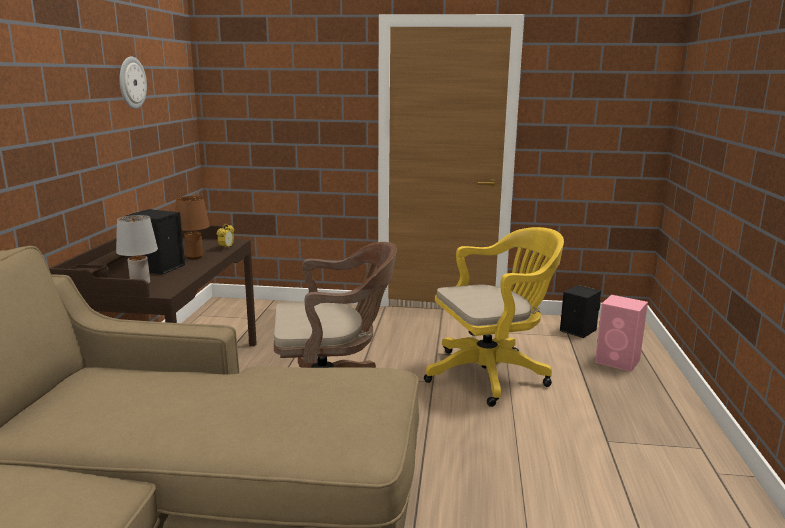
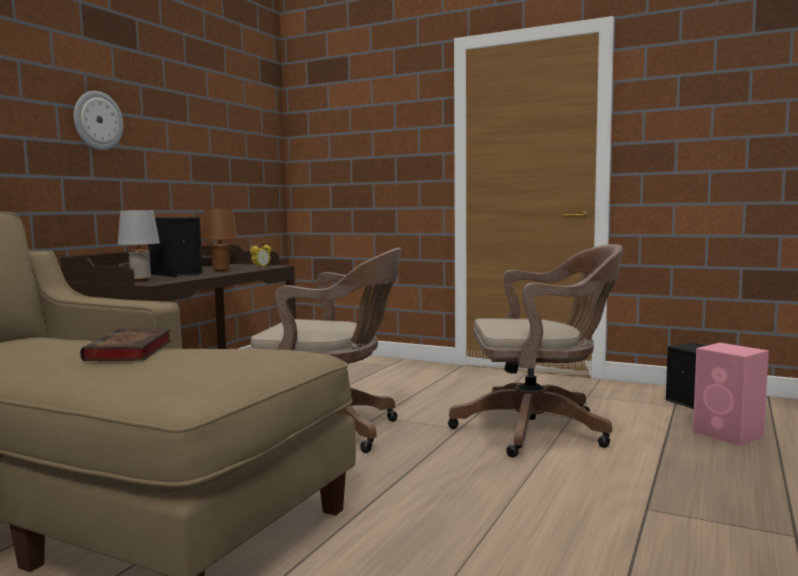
camera: 20 degrees right, 10 degrees down
wall clock [119,56,147,109] -> wall clock moved to [74,91,123,150]
yellow office chair [424,227,564,407] -> brown office chair [448,244,623,457]
none -> book [80,329,172,361]

